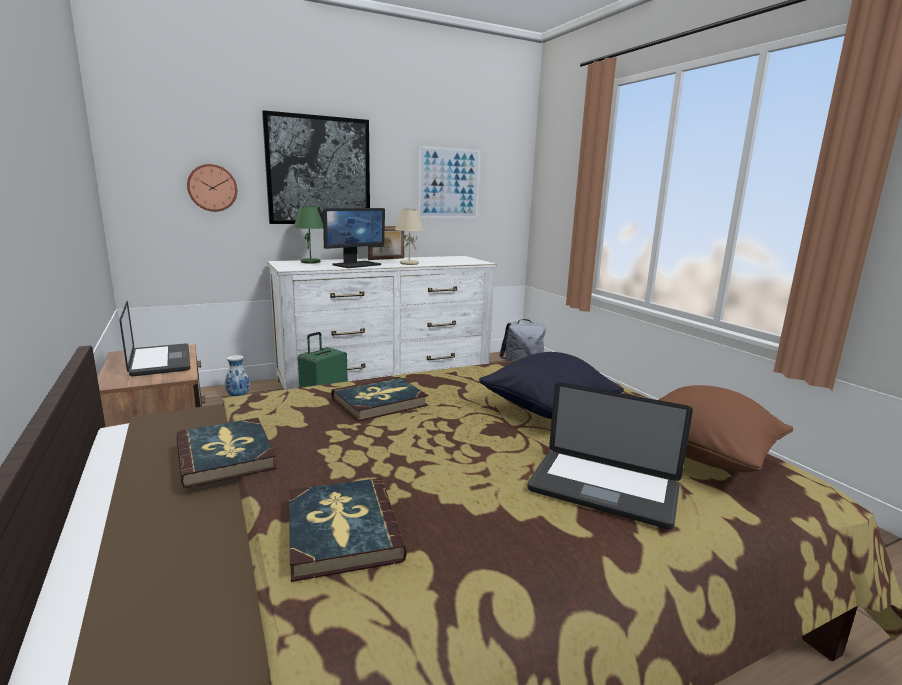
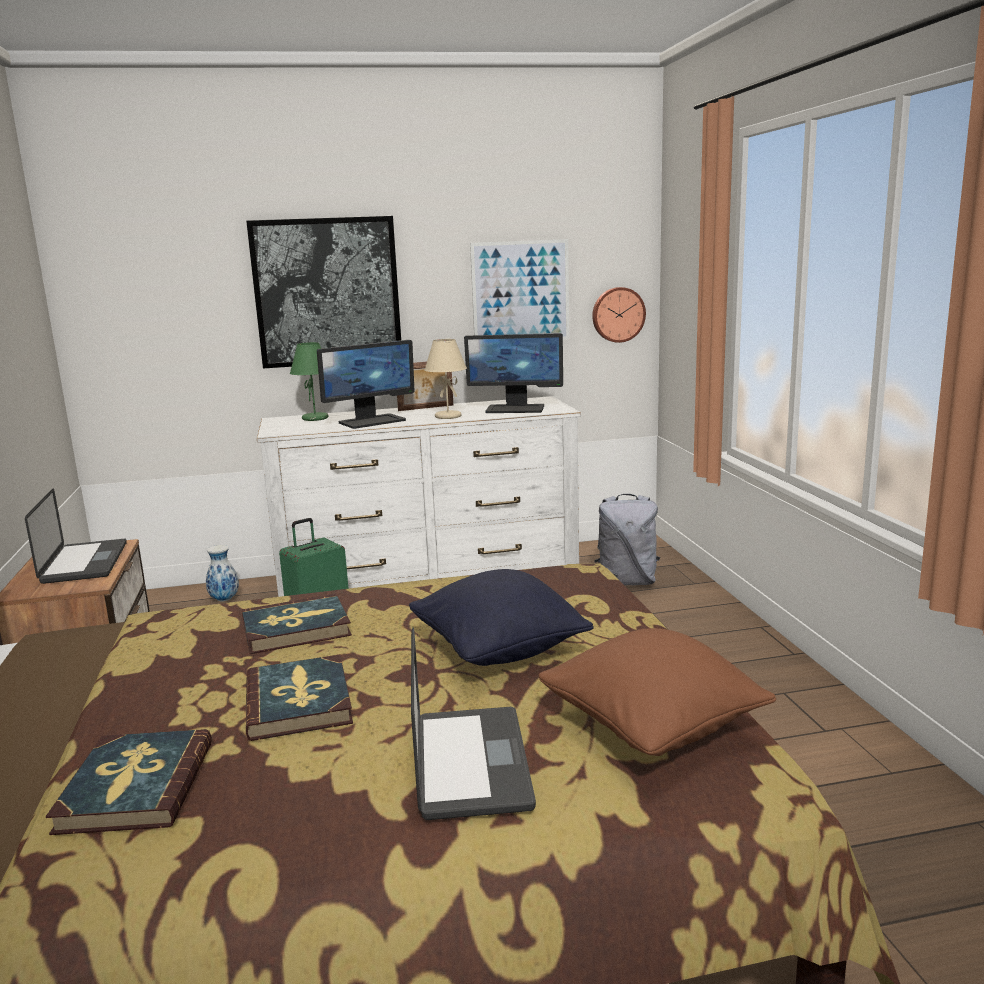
camera: 15 degrees right, 0 degrees up
book [176,418,277,488] -> book moved to [246,654,353,741]
wall clock [187,164,237,212] -> wall clock moved to [592,287,646,343]
laptop [527,382,693,529] -> laptop turned 135 degrees counterclockwise [411,627,536,820]
none -> monitor [464,333,563,413]

